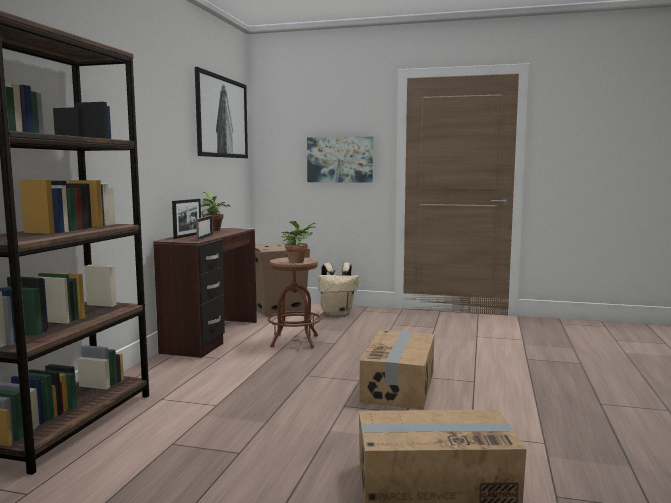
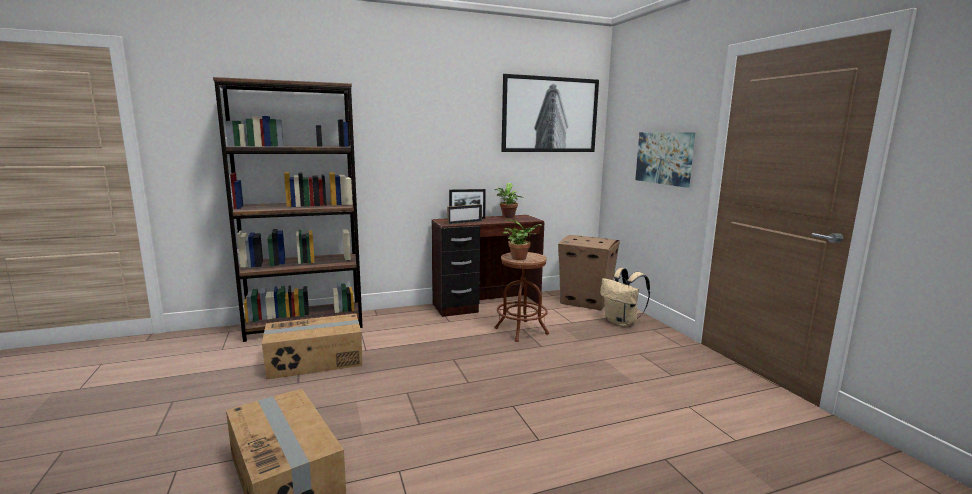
camera: 55 degrees right, 5 degrees up
cardboard box [360,330,434,410] -> cardboard box moved to [262,314,362,380]

